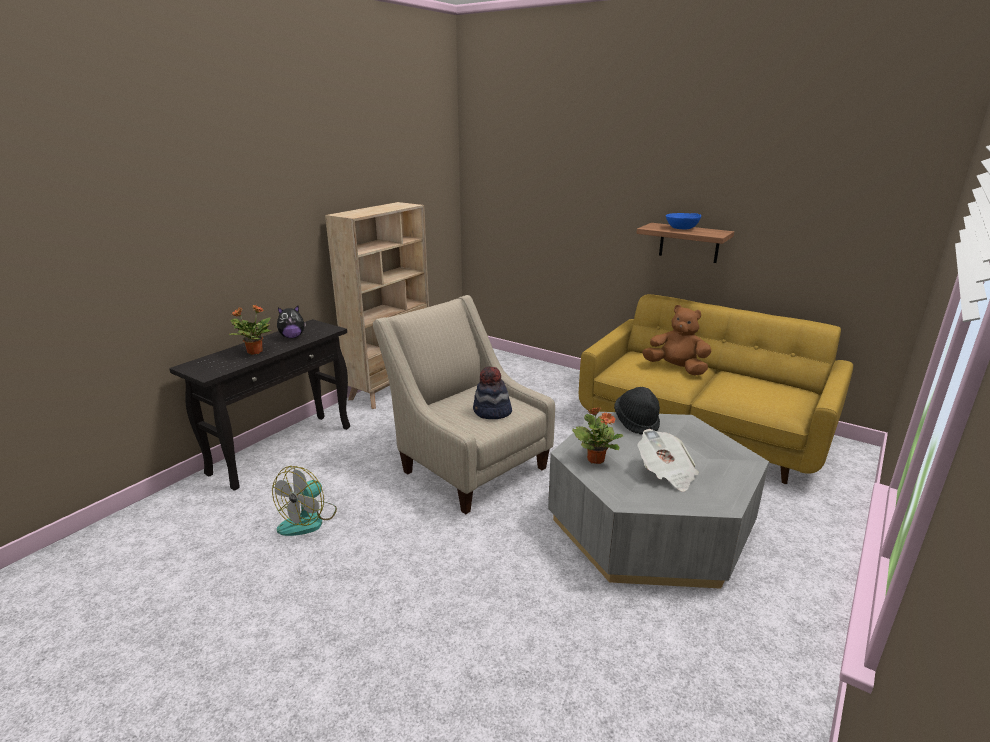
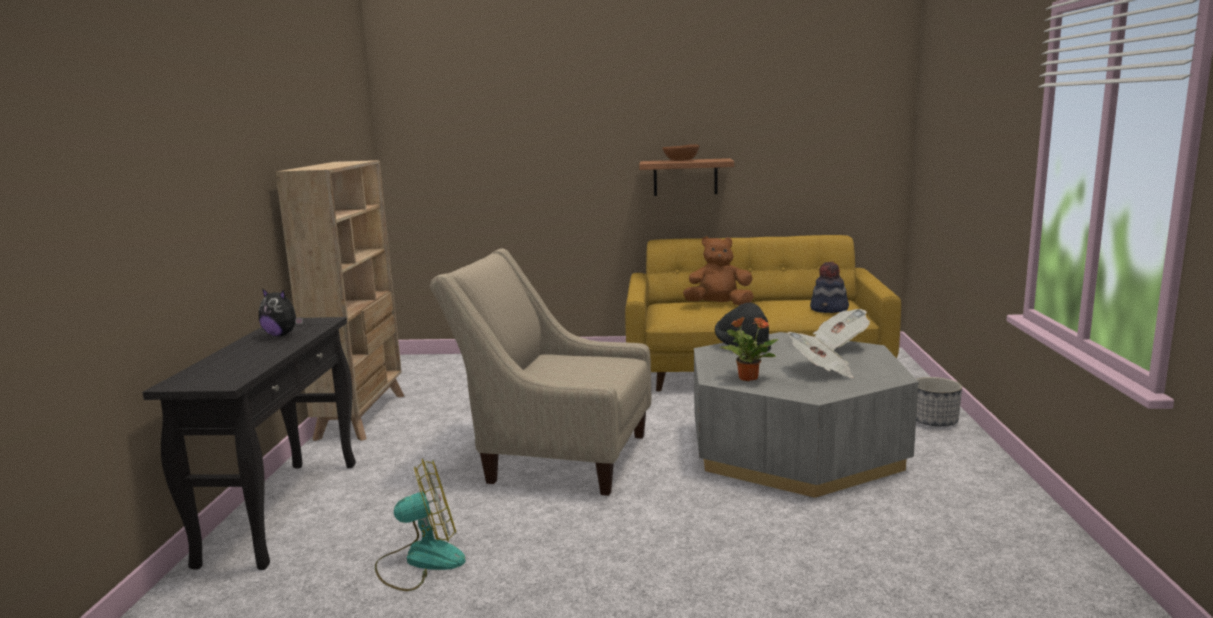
camera: 30 degrees left, 10 degrees down
potted plant [229,305,271,355] -> none
fan [272,466,337,536] -> fan turned 105 degrees counterclockwise [375,459,466,591]
plush toy [277,306,306,338] -> plush toy turned 75 degrees clockwise [259,289,303,336]
hat [473,366,512,419] -> hat moved to [810,262,849,313]
blue bowl [666,213,701,229] -> brown bowl [662,145,699,161]
none -> newspaper [813,309,870,351]
none -> planter [916,377,962,427]

